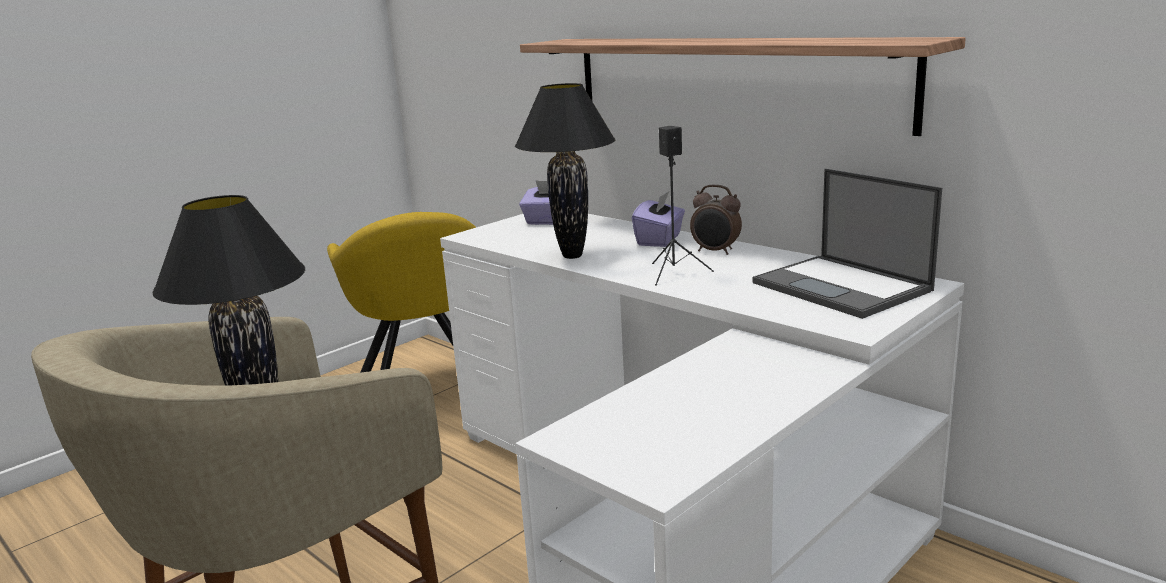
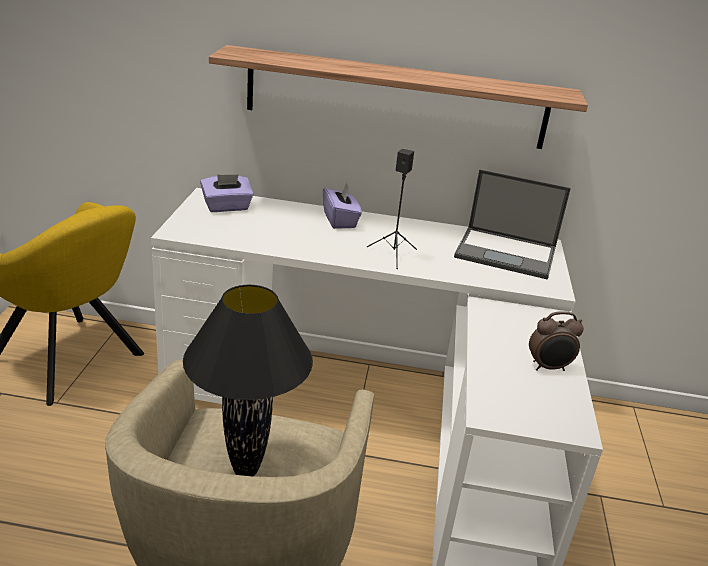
camera: 40 degrees left, 10 degrees up
black table lamp [515,83,615,259] -> none
alarm clock [690,185,742,255] -> alarm clock moved to [529,311,584,371]

